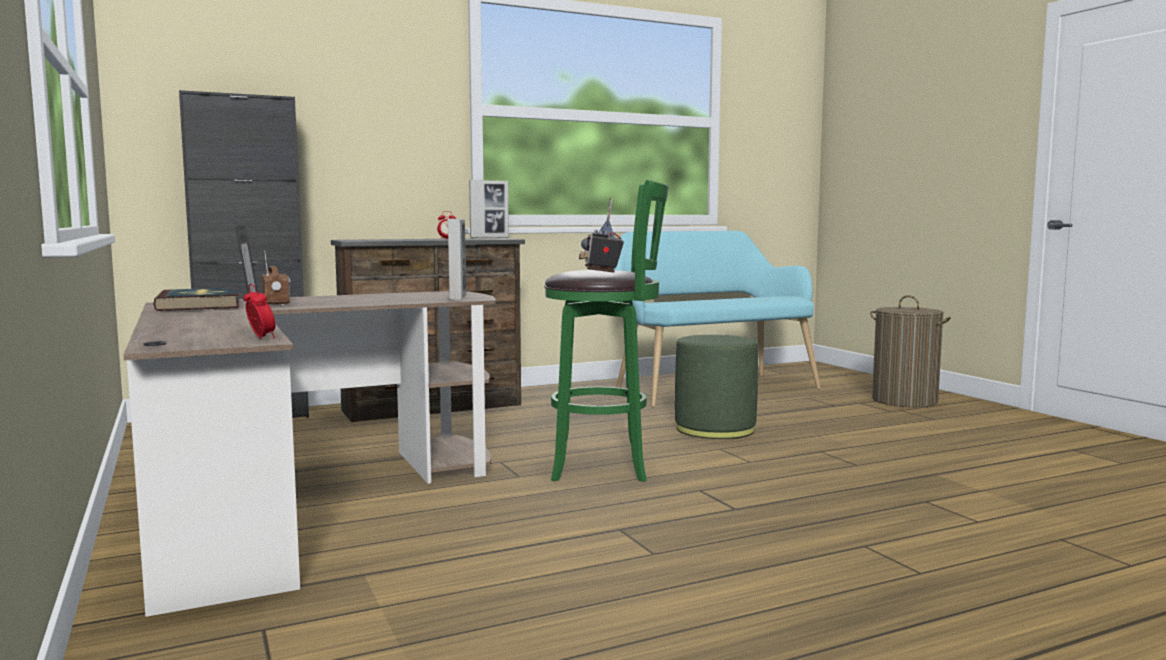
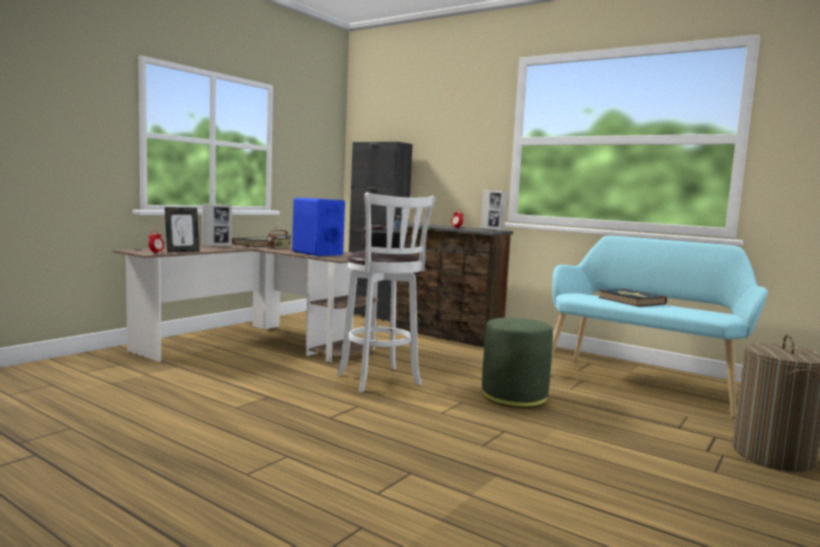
camera: 60 degrees right, 0 degrees up
picture frame [447,218,466,300] -> picture frame moved to [202,204,232,247]
green stool [544,180,669,482] -> white stool [337,193,435,393]
none -> blue speaker [292,198,345,256]
none -> book [598,289,667,307]

